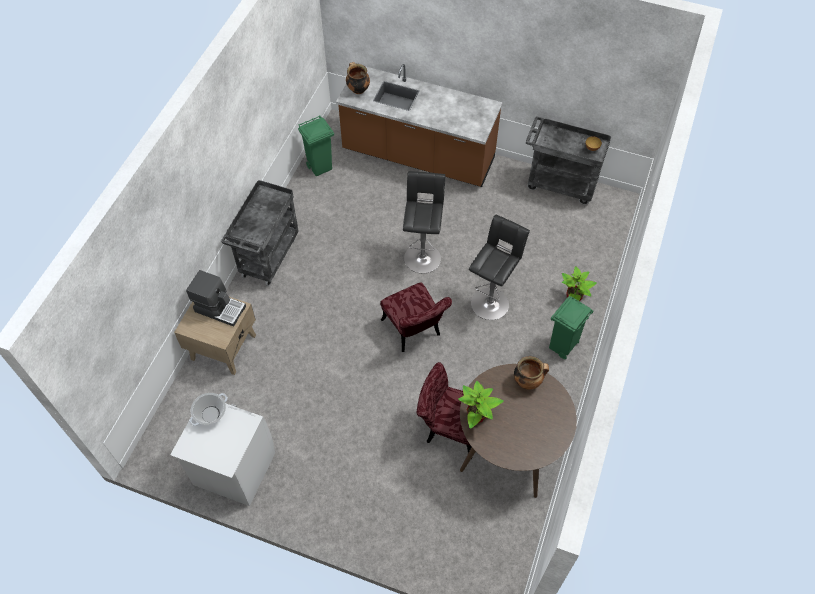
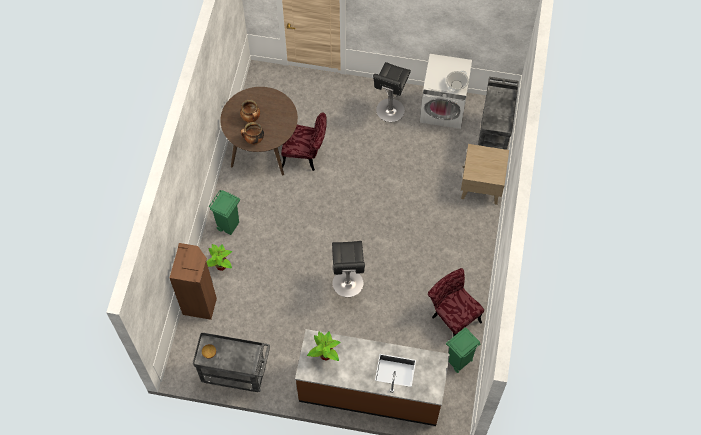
camera: 170 degrees right, 5 degrees up
coffee machine [186,270,246,327] -> none
black cart [221,180,298,286] -> black cart moved to [478,77,519,150]
cooking pot [346,62,370,94] -> cooking pot moved to [240,100,260,123]
red chair [380,283,452,352] -> red chair moved to [428,268,484,337]
potted plant [458,381,504,429] -> potted plant moved to [307,332,341,361]
black stool [469,215,530,320] -> black stool moved to [373,62,411,122]
none -> brown cabinet [169,243,217,320]

